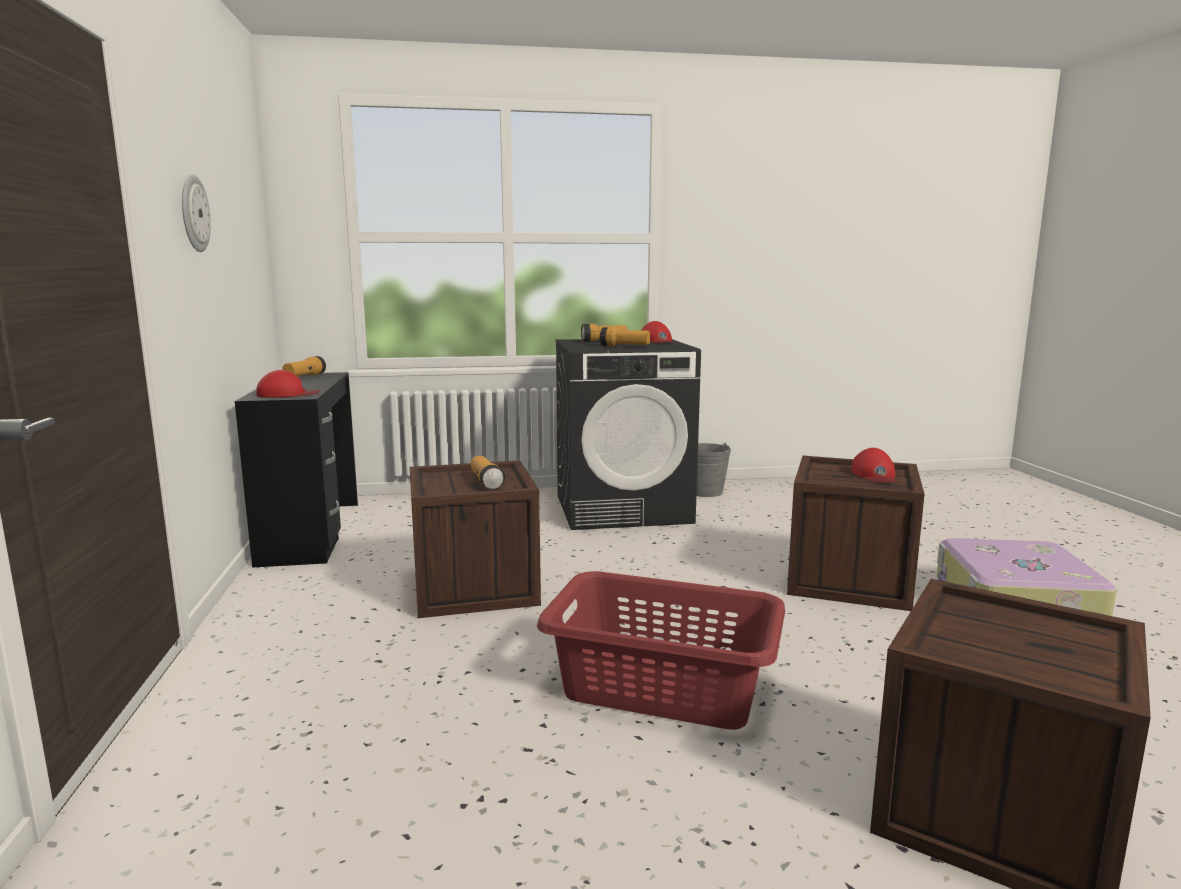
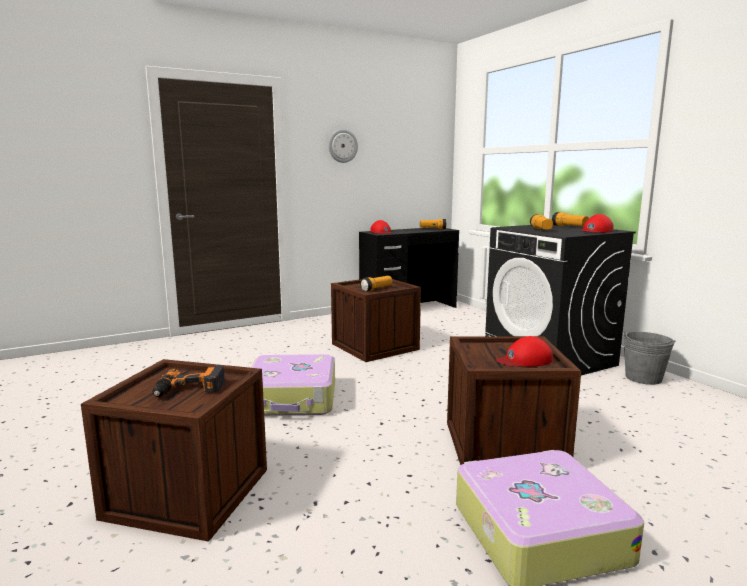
camera: 70 degrees right, 0 degrees up
red laundry basket [537,571,785,730] -> suitcase [251,354,335,416]
none -> power drill [152,365,225,397]

